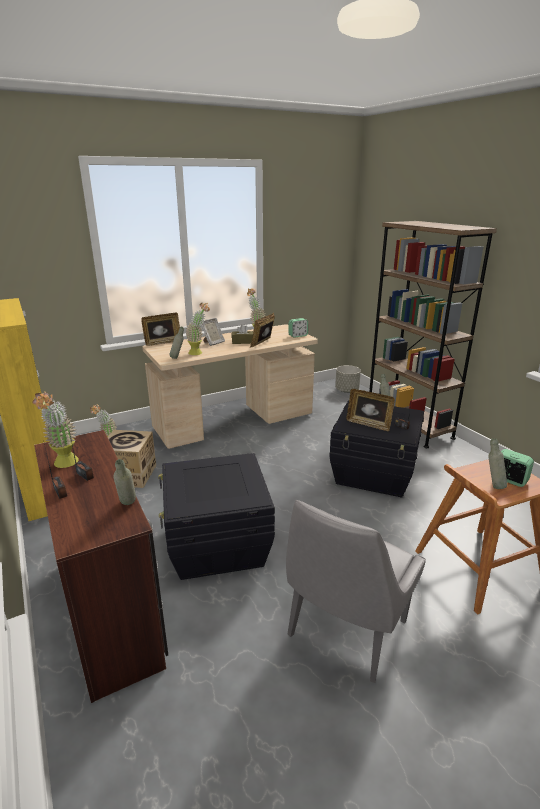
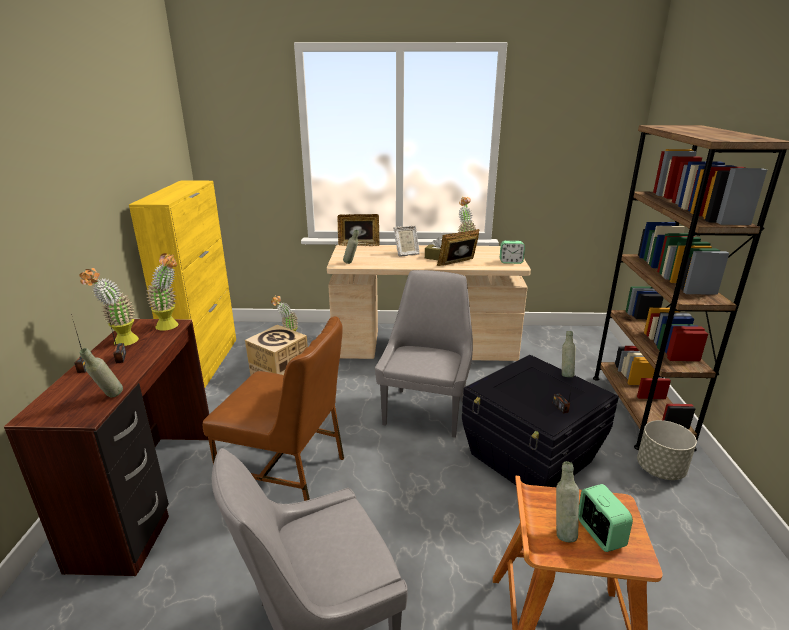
camera: 30 degrees right, 0 degrees up
black storage box [158,453,275,580] -> brown chair [203,316,344,501]
potted plant [186,303,210,355] -> potted plant moved to [146,253,178,331]
grey planter [335,365,361,393] -> grey planter moved to [637,420,697,480]
picture frame [346,389,395,431] -> none
none -> grey chair [375,270,473,438]

